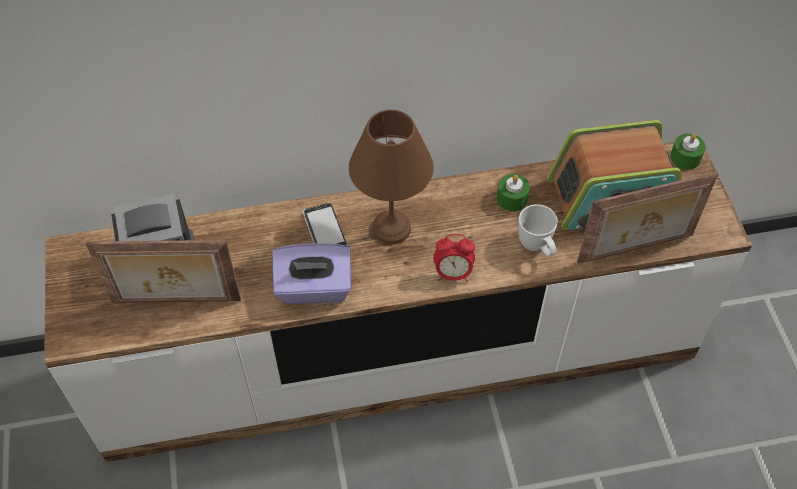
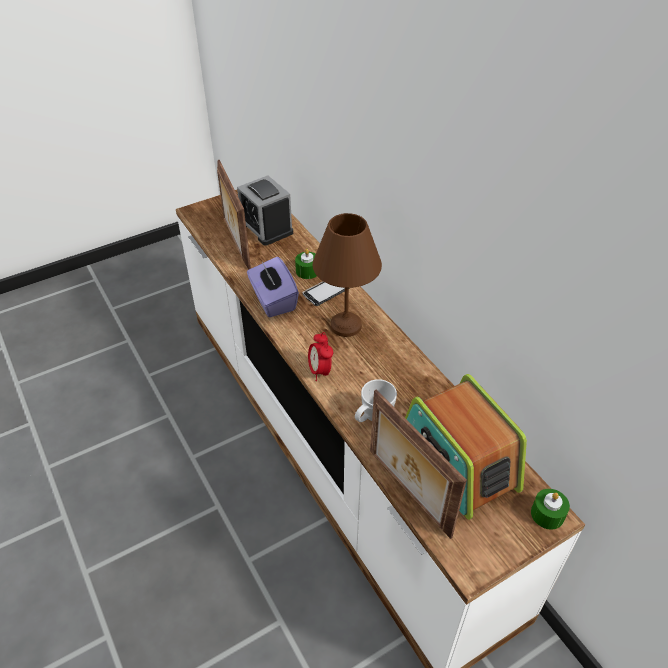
camera: 70 degrees right, 10 degrees down
green candle [497,174,530,211] -> green candle moved to [295,249,316,279]

